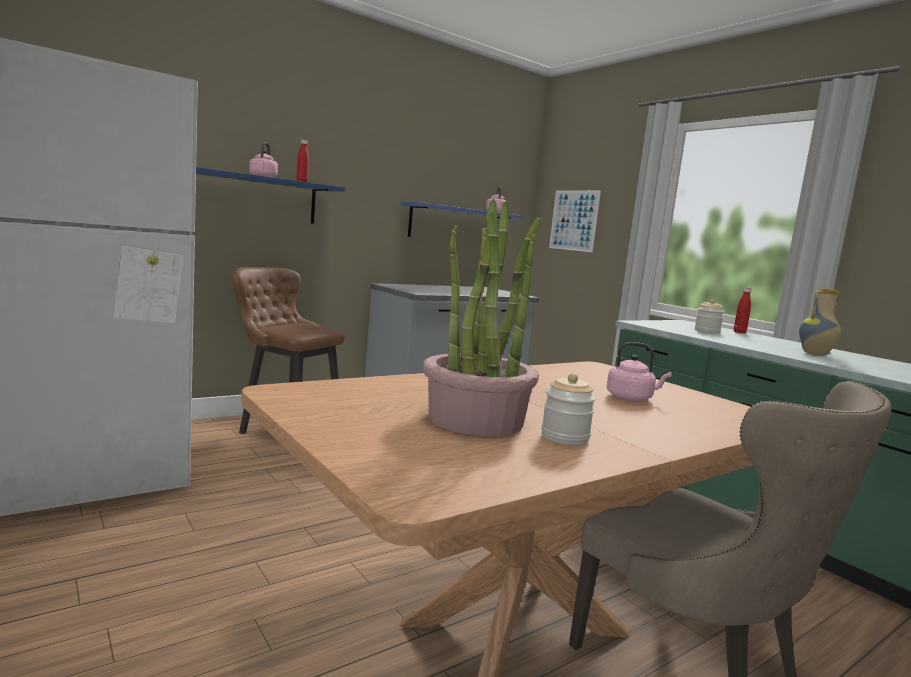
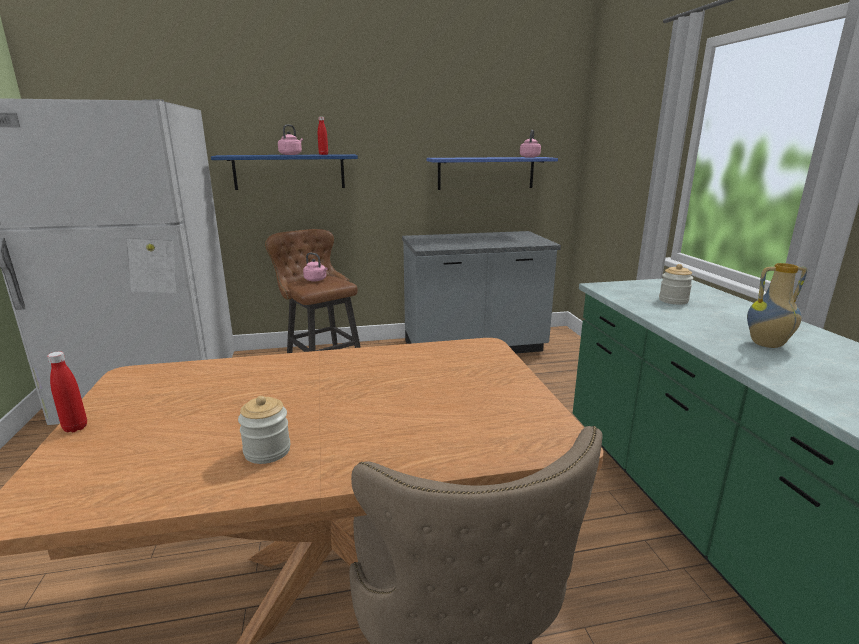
camera: 25 degrees right, 10 degrees up
potted plant [423,199,542,436] -> none
picture [549,190,601,252] -> none
pink kettle [607,342,672,401] -> pink kettle moved to [303,253,328,281]
red bottle [734,287,752,334] -> red bottle moved to [47,351,87,432]

